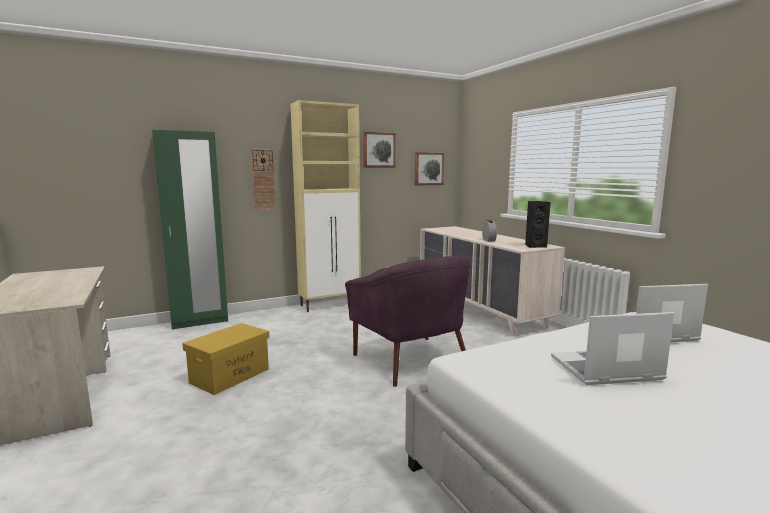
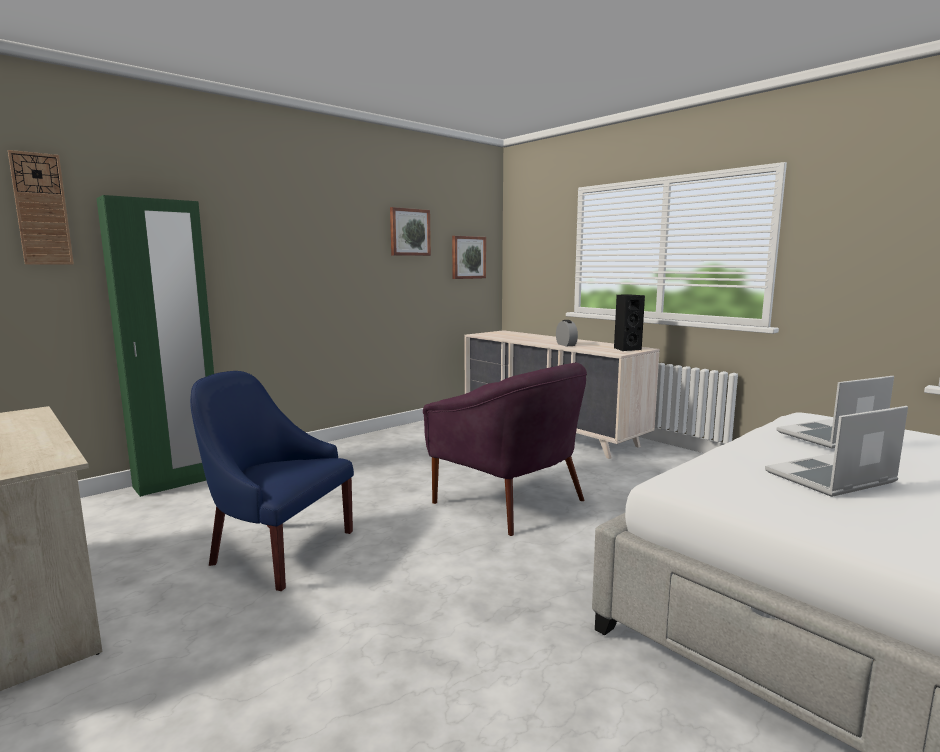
camera: 15 degrees left, 0 degrees up
yellow storage box [182,323,269,395] -> blue armchair [190,371,354,591]
wall clock [251,149,277,210] -> wall clock moved to [8,150,74,265]
beige cabinet [290,100,361,312] -> none

